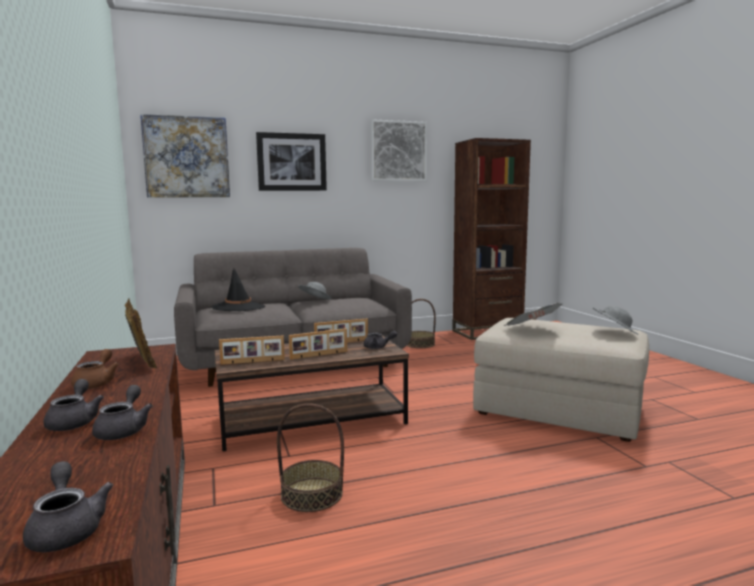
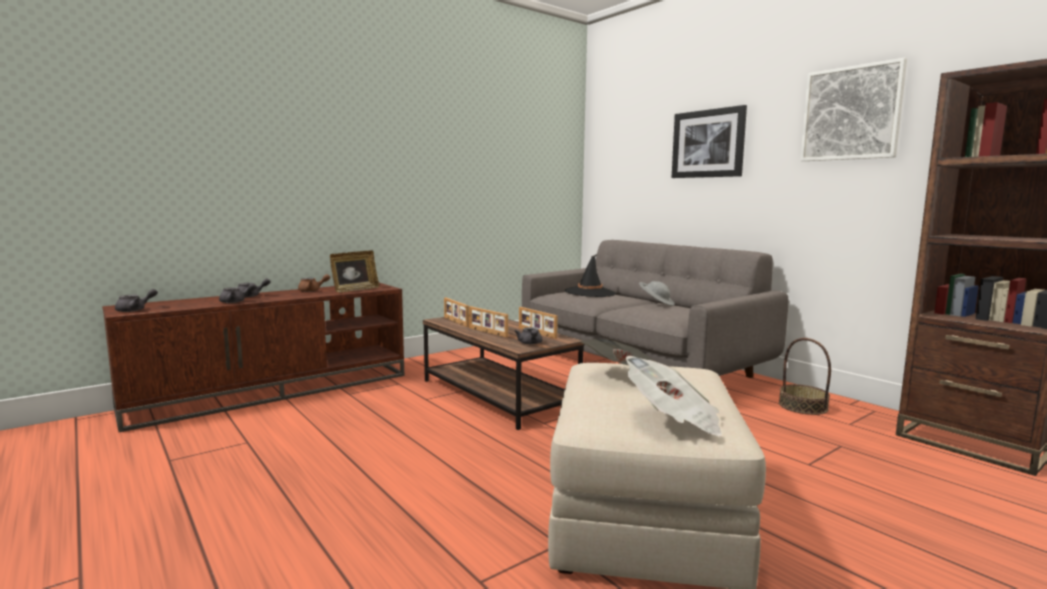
camera: 70 degrees right, 0 degrees up
picture [140,114,230,198] -> none
basket [277,403,344,512] -> none
grey hat [593,306,638,335] -> newspaper [626,356,722,437]

